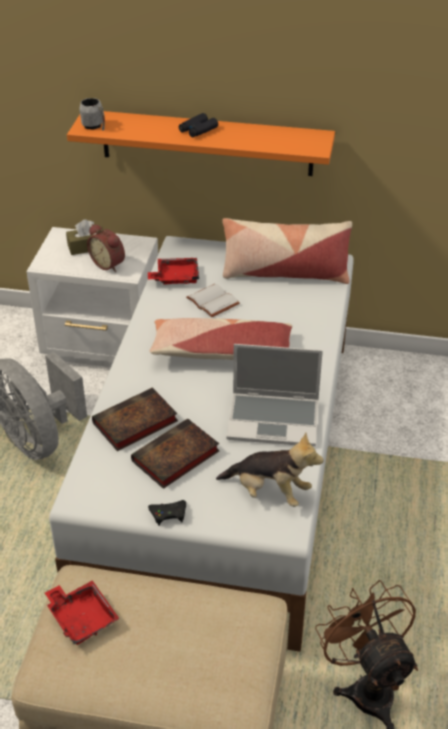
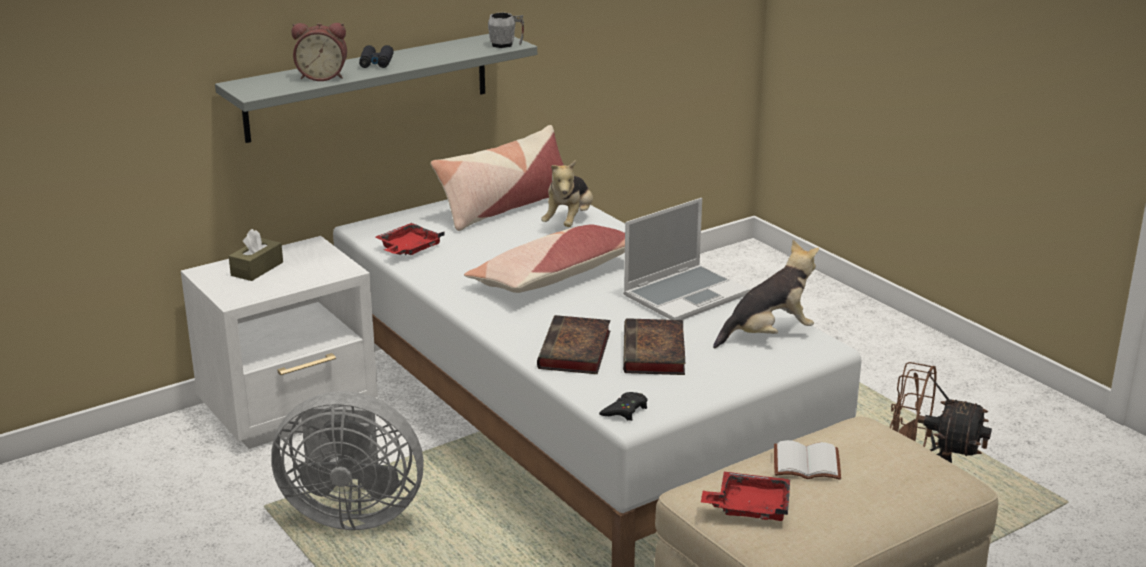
camera: 45 degrees left, 15 degrees down
orange shelf [67,111,335,176] -> grey shelf [215,34,537,143]
grey mug [79,98,105,130] -> grey mug moved to [488,12,524,48]
alarm clock [87,224,125,272] -> alarm clock moved to [292,23,347,81]
black game controller [148,500,186,526] -> black game controller moved to [599,392,647,421]
white book [186,284,240,317] -> white book moved to [774,440,841,480]
none -> plush toy [541,160,593,227]

